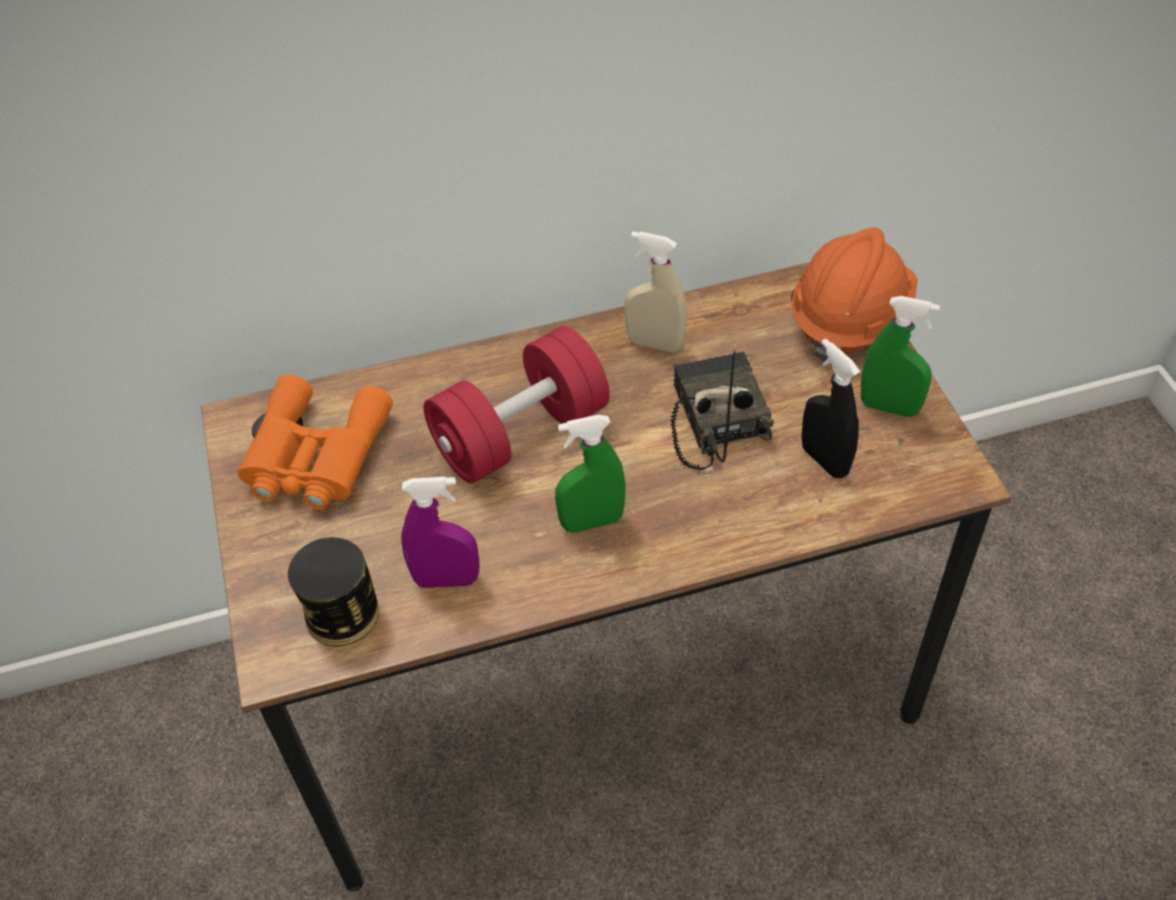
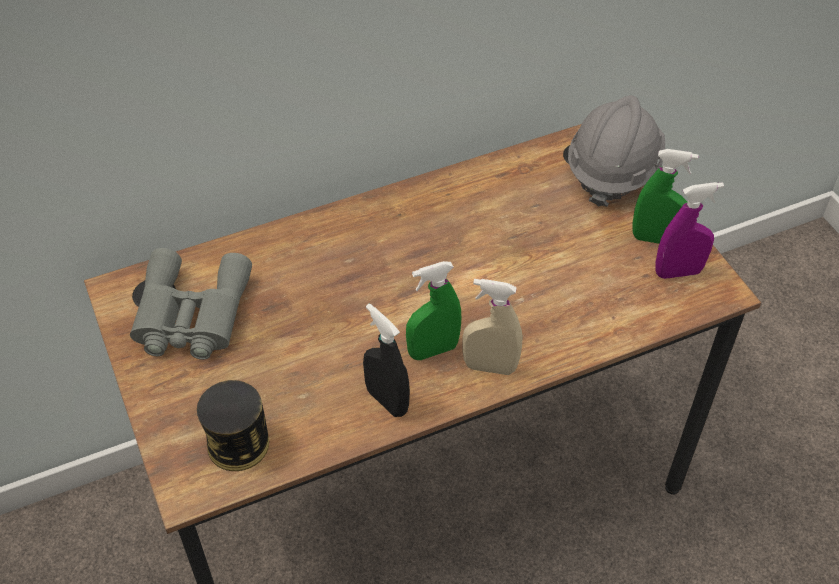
camera: 10 degrees left, 0 degrees up
orange binoculars [237,374,393,510] -> grey binoculars [130,248,252,360]
purple spray bottle [401,477,480,588] -> purple spray bottle moved to [655,182,724,279]
red dumbbell [423,326,610,484] -> none
beige spray bottle [624,231,687,352] -> beige spray bottle moved to [462,279,523,375]
radio [671,351,774,470] -> none
orange hard hat [792,227,918,362] -> grey hard hat [568,95,665,207]
black spray bottle [802,339,860,478] -> black spray bottle moved to [363,304,410,417]

